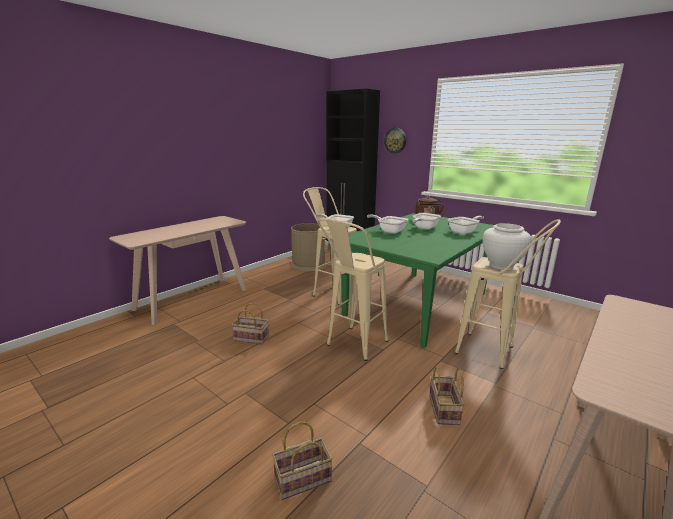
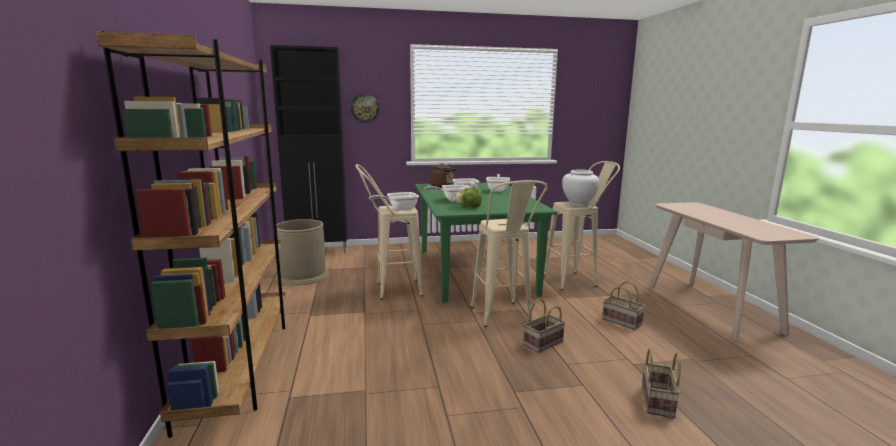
camera: 50 degrees left, 5 degrees down
beige console table [109,216,246,325] -> brown bookcase [96,31,286,438]
basket [232,303,269,344] -> basket moved to [523,299,565,353]
none -> lettuce [453,187,482,207]

